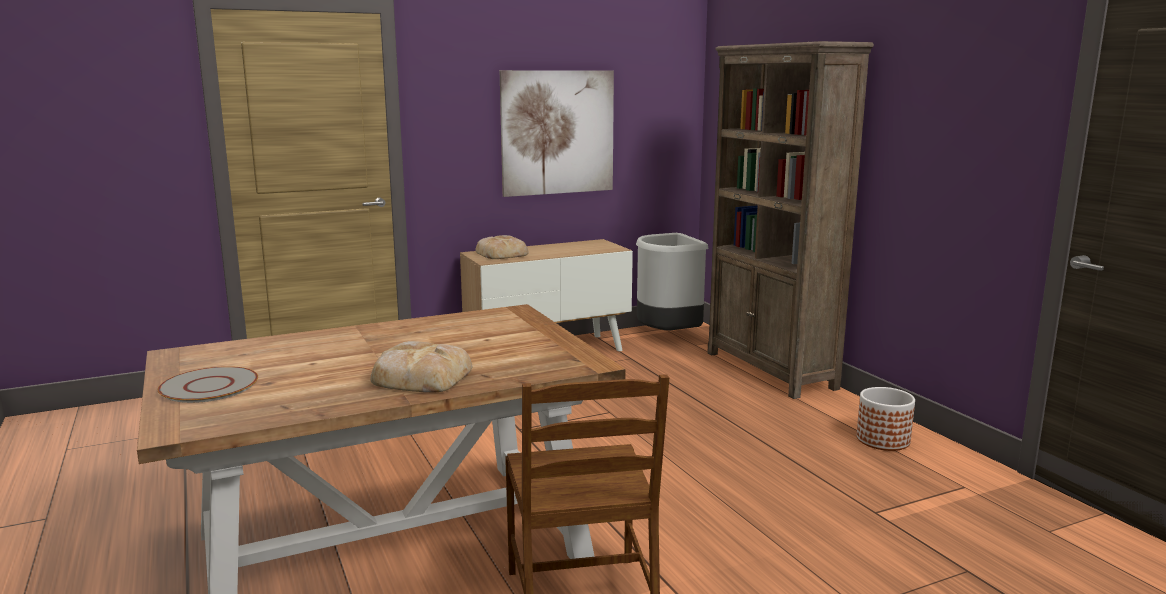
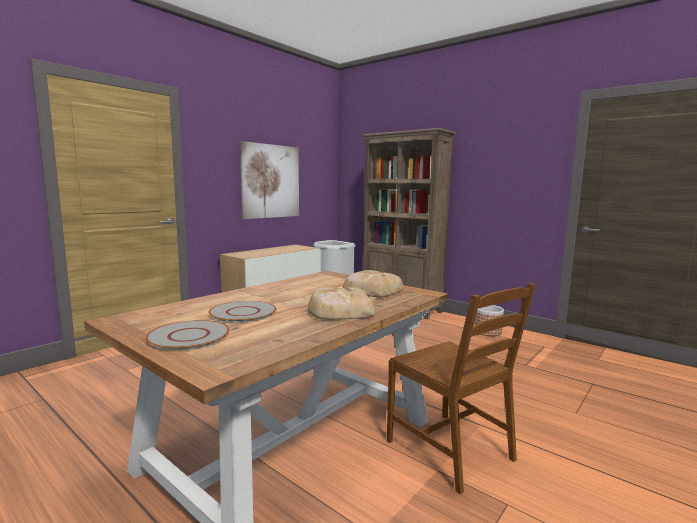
camera: 25 degrees left, 5 degrees down
bread [475,235,529,259] -> bread moved to [343,270,404,297]
none -> grey plate [208,301,277,322]

